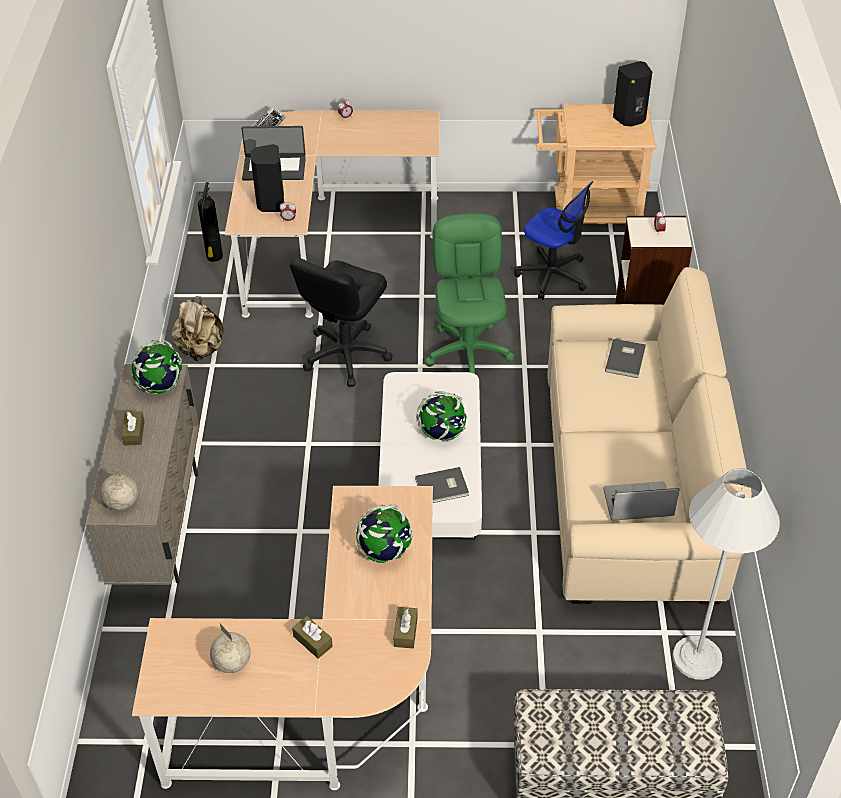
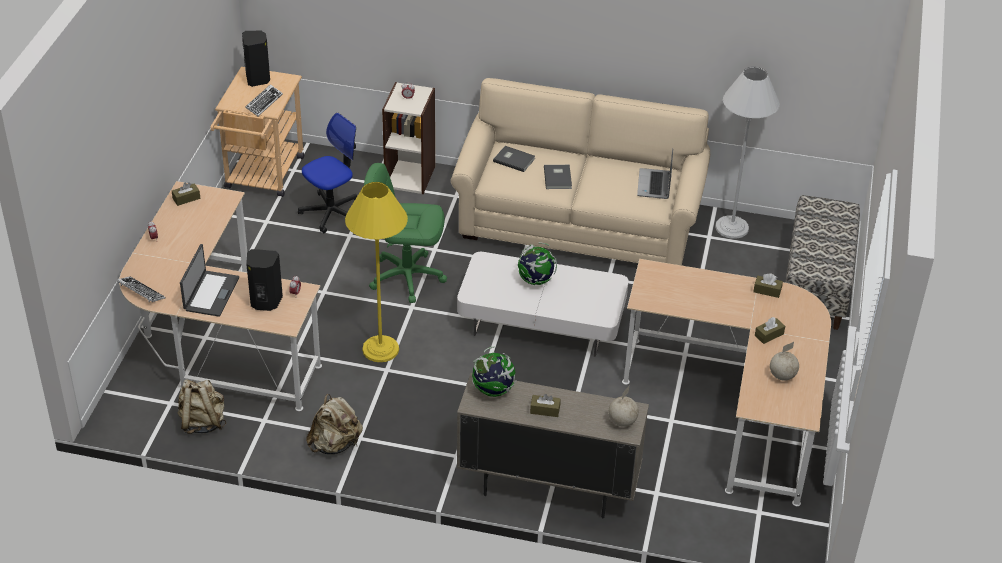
camera: 80 degrees left, 5 degrees down
fire extinguisher [198,182,223,262] -> beige backpack [177,380,226,434]
black office chair [290,258,393,387] -> yellow floor lamp [345,182,408,362]
globe [354,504,413,563] -> none
grey book [415,467,469,503] -> grey book moved to [544,165,572,189]
none -> brown tissue box [172,183,200,206]
none -> keyboard [245,84,283,116]

